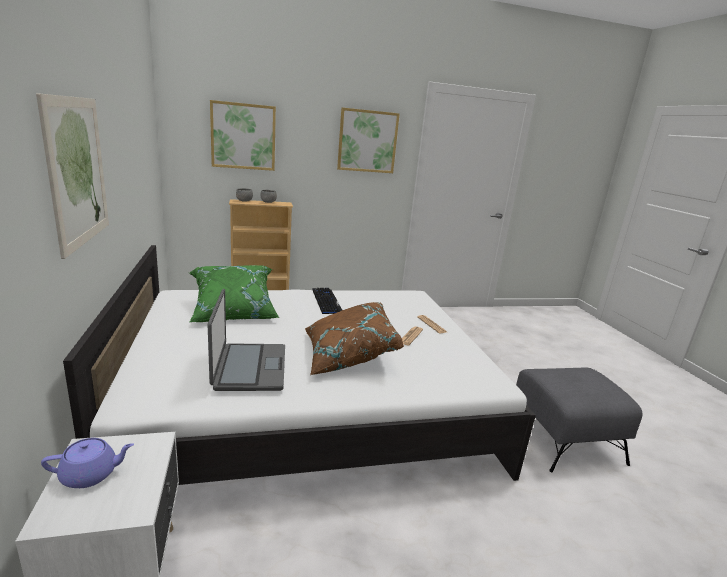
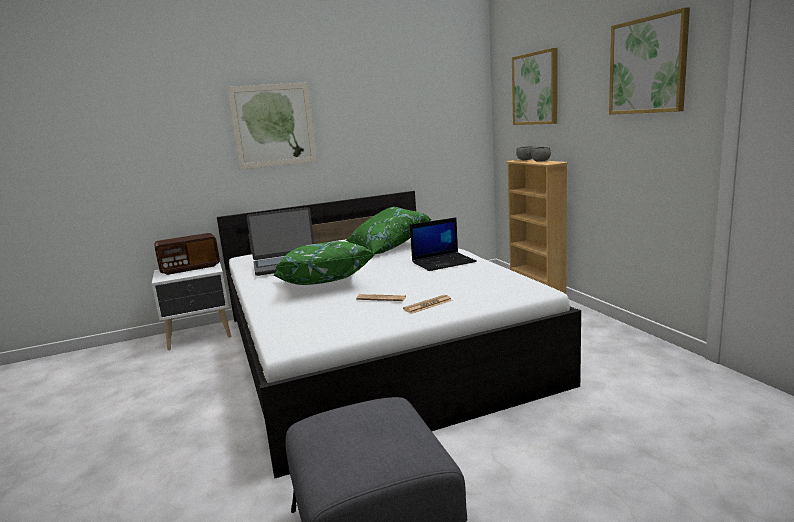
camera: 85 degrees right, 5 degrees down
purple teapot [41,438,134,488] -> radio [154,233,220,275]
brown pillow [305,302,404,375] -> green pillow [273,241,375,285]
keyboard [312,288,342,314] -> laptop [410,217,477,271]

